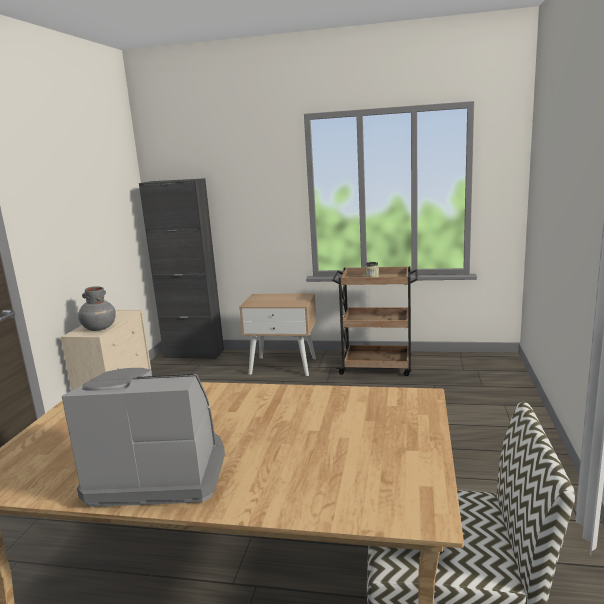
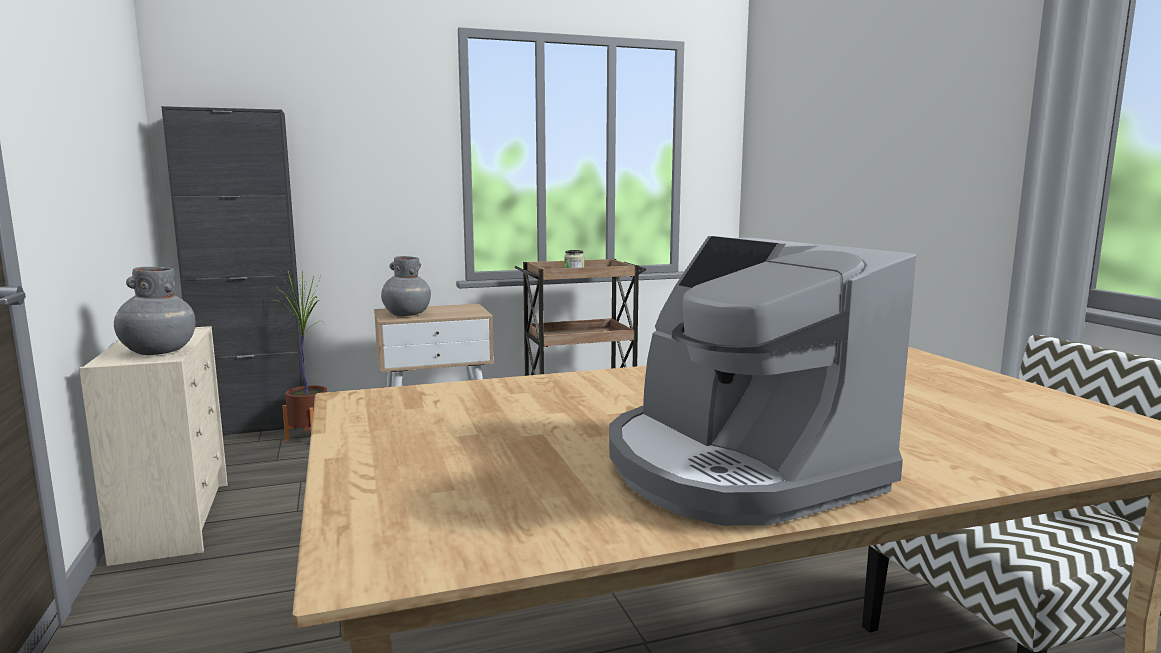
camera: 30 degrees left, 5 degrees down
coffee machine [62,368,225,507] -> coffee machine turned 90 degrees counterclockwise [609,236,916,526]
none -> potted plant [273,270,328,441]
none -> grey vase [381,256,431,316]

